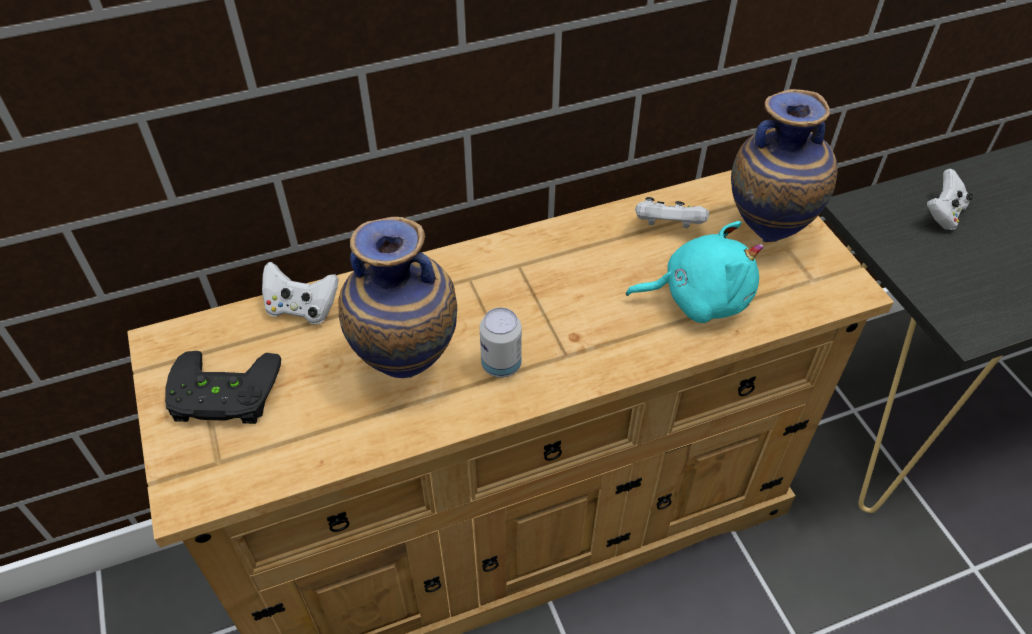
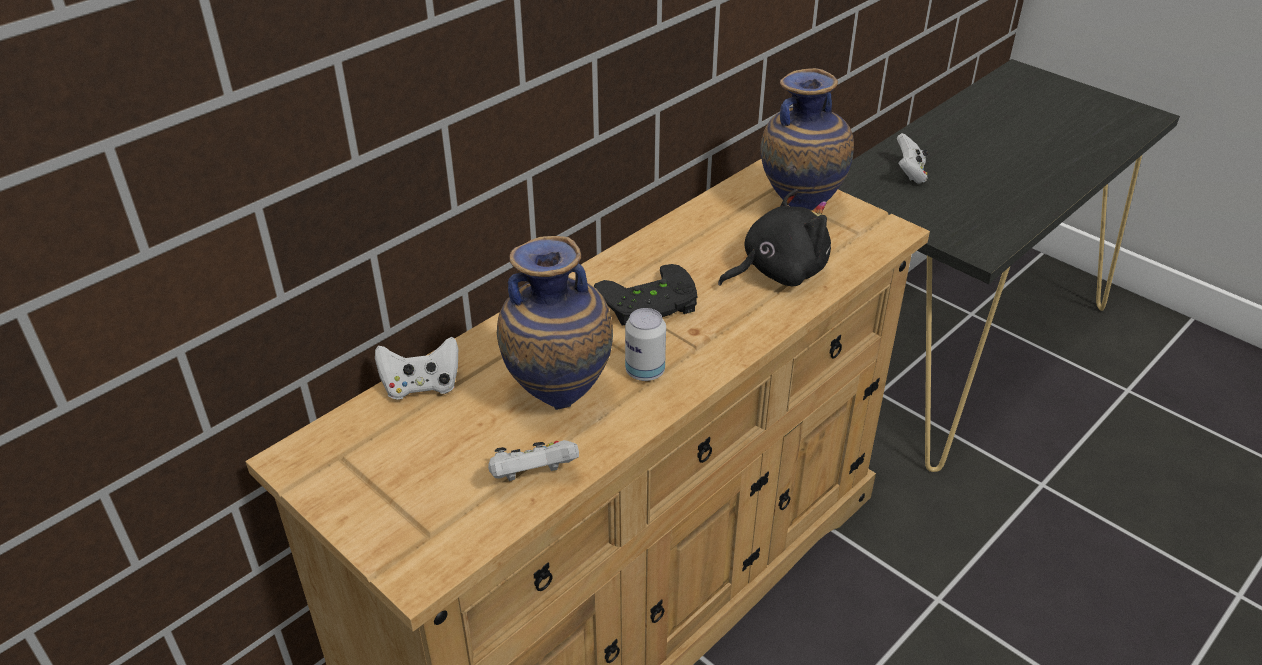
camera: 25 degrees left, 10 degrees down
black game controller [165,351,281,424] -> black game controller moved to [594,264,697,325]
turquoise plush toy [626,221,764,323] -> black plush toy [718,189,831,287]
white game controller [635,197,709,228] -> white game controller moved to [488,440,579,481]

